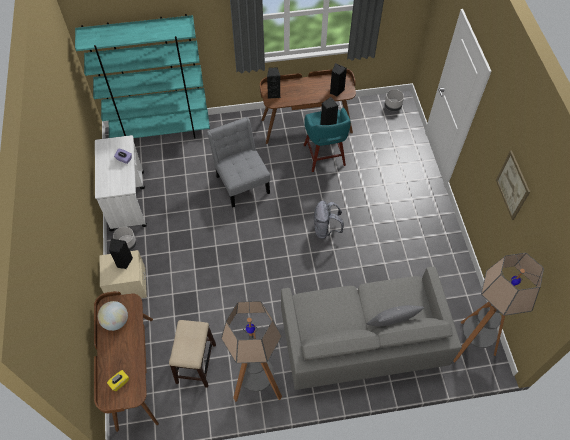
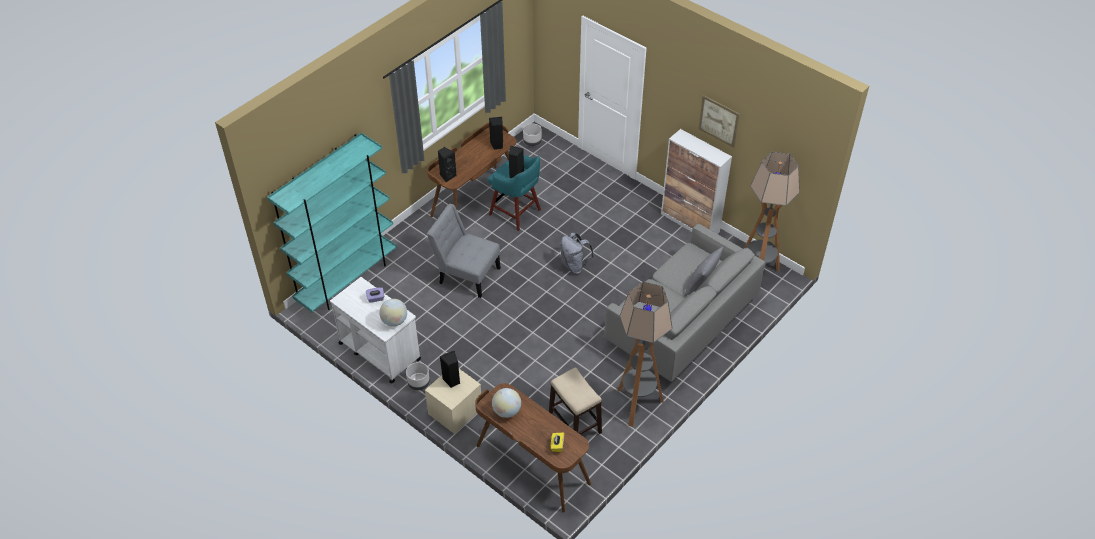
camera: 40 degrees left, 10 degrees down
none -> globe [379,299,407,326]
none -> cabinet [661,129,732,234]

